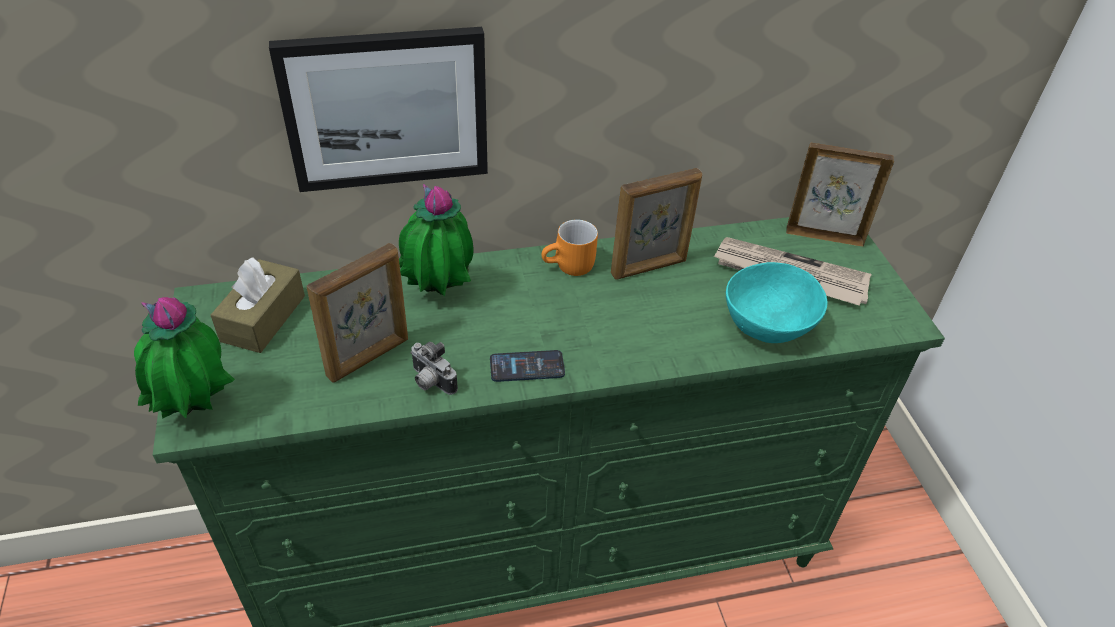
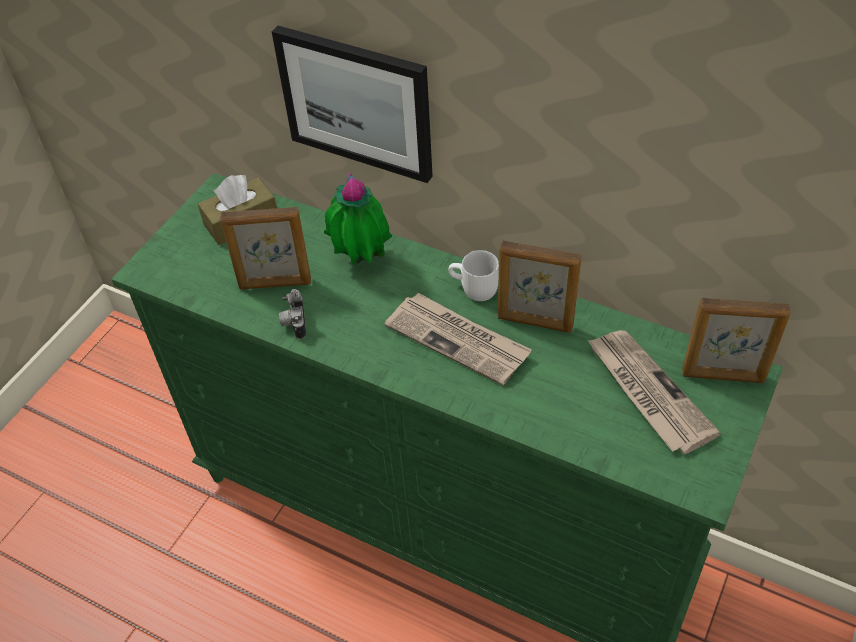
camera: 45 degrees right, 5 degrees up
potted plant [134,297,235,419] -> none
phone [490,350,565,382] -> none
orange mug [542,220,598,276] -> white mug [448,250,499,301]
turquoise bowl [726,262,828,343] -> none
picture frame [786,143,894,246] -> picture frame turned 135 degrees clockwise [682,298,791,383]
none -> newspaper [385,293,532,386]

